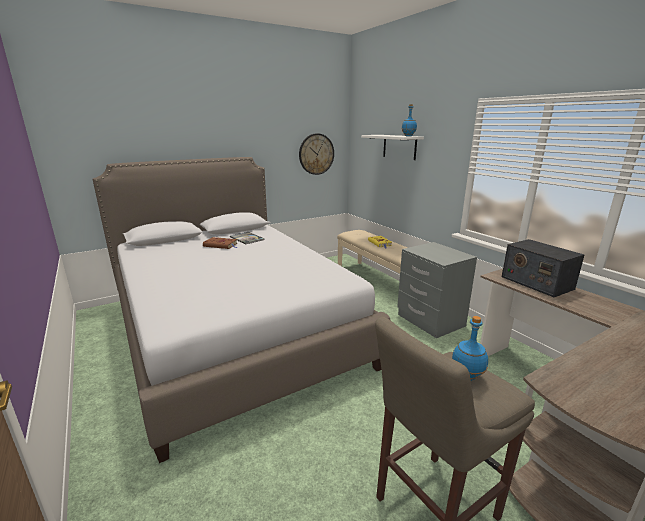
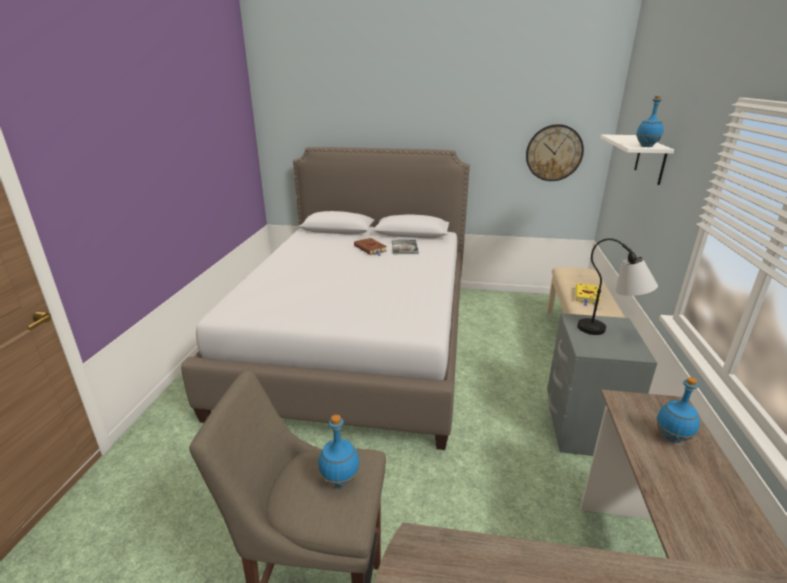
camera: 40 degrees right, 5 degrees up
radio [502,239,584,297] -> blue bottle [656,377,700,443]
none -> table lamp [577,238,658,335]

